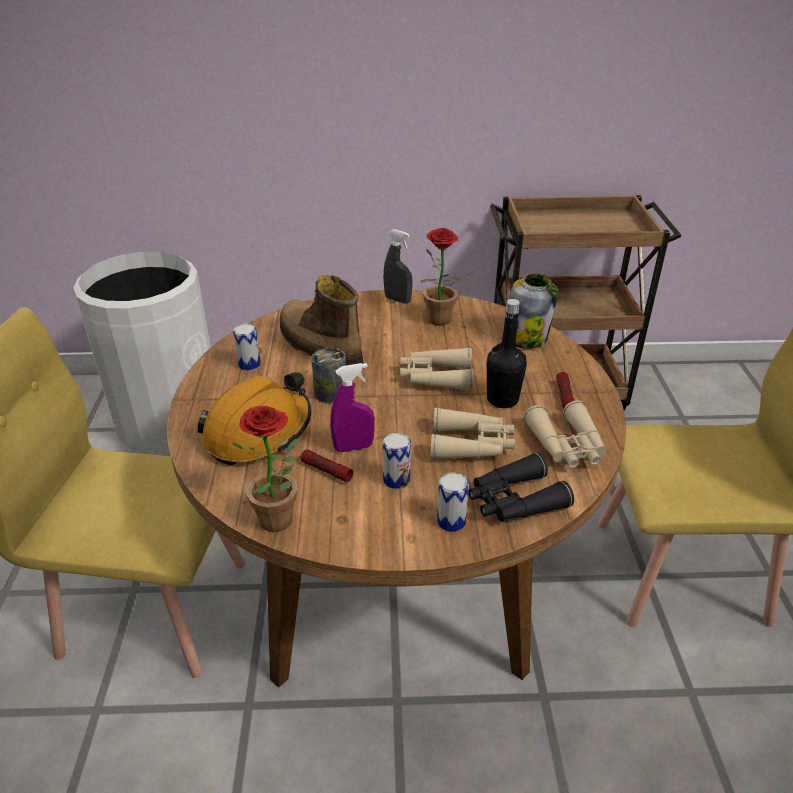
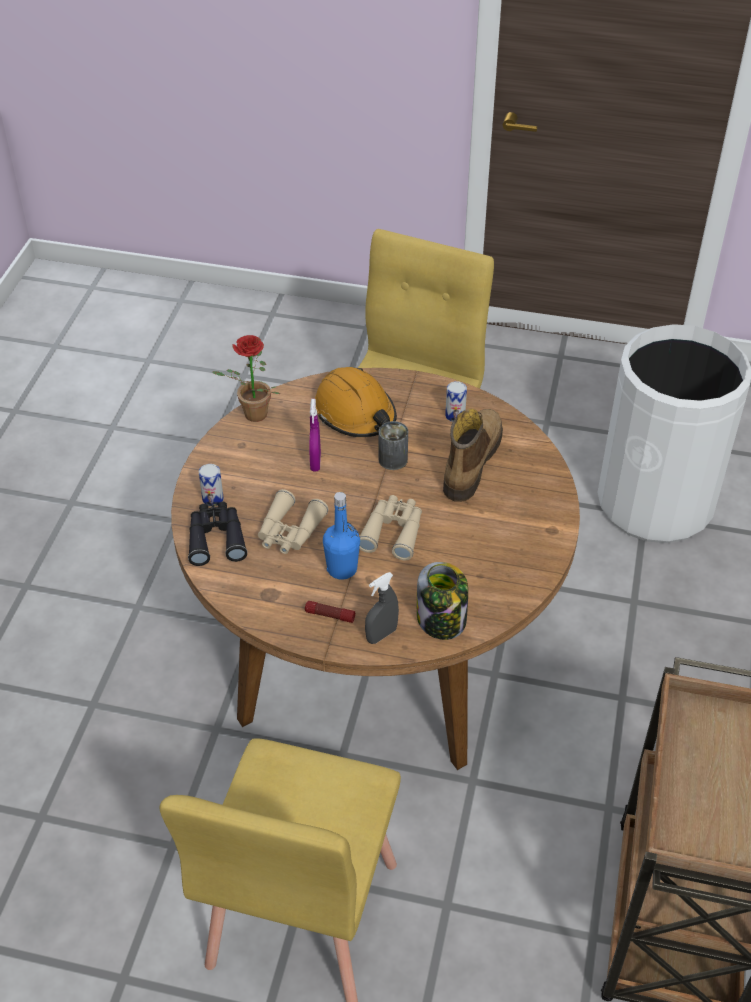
camera: 105 degrees right, 10 degrees up
boot [280,275,364,365] -> boot turned 45 degrees counterclockwise [443,409,503,502]
flashlight [301,449,353,482] -> none
grey spray bottle [383,229,412,304] -> grey spray bottle moved to [365,572,399,644]
can [383,433,411,489] -> none
potted plant [420,228,474,326] -> none
black bottle [487,299,527,408] -> blue bottle [323,492,360,580]
beige binoculars [524,400,607,468] -> none

